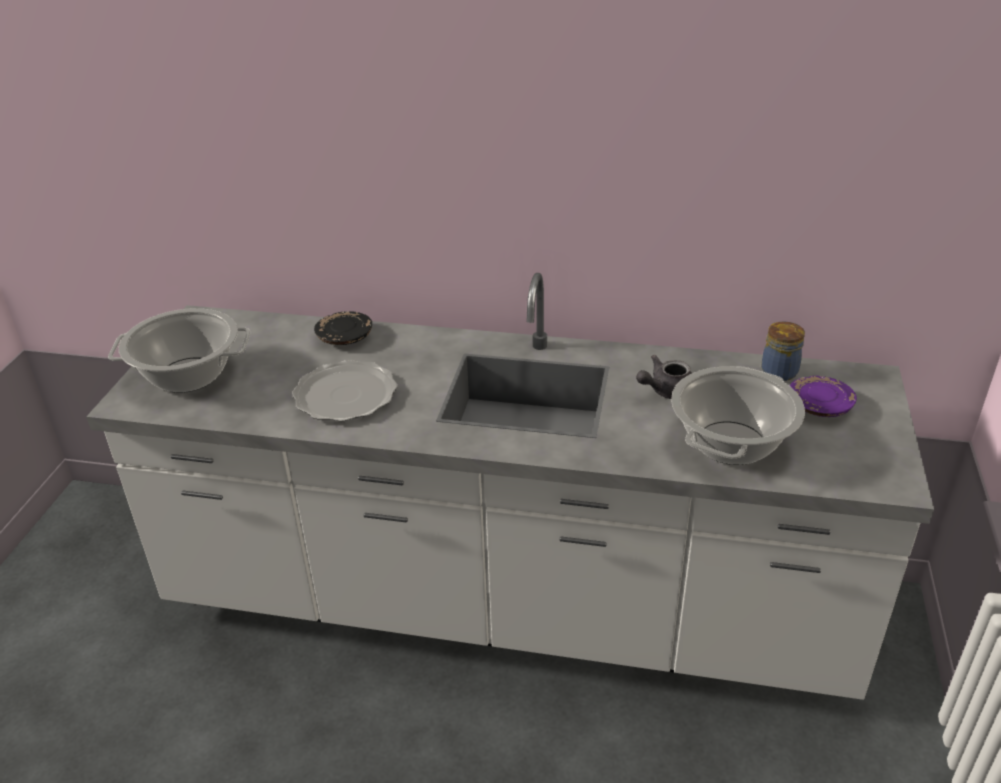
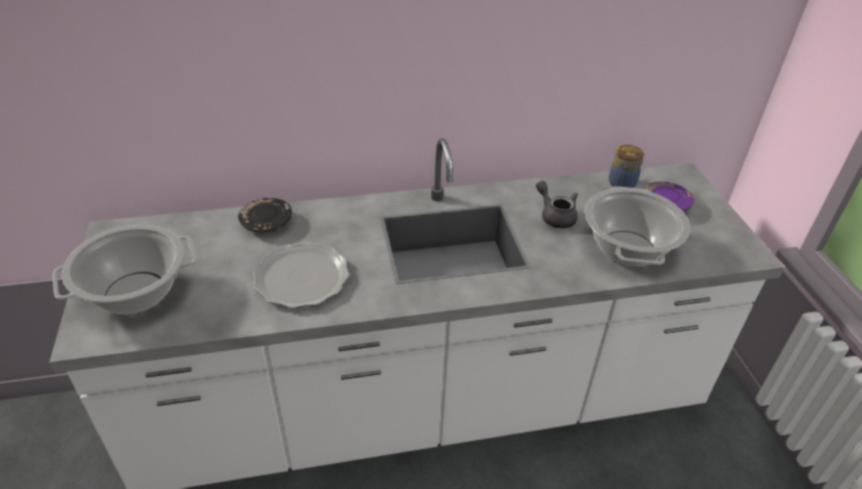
camera: 25 degrees left, 5 degrees up
grey teapot [636,355,692,399] -> grey teapot turned 105 degrees clockwise [536,181,578,228]

